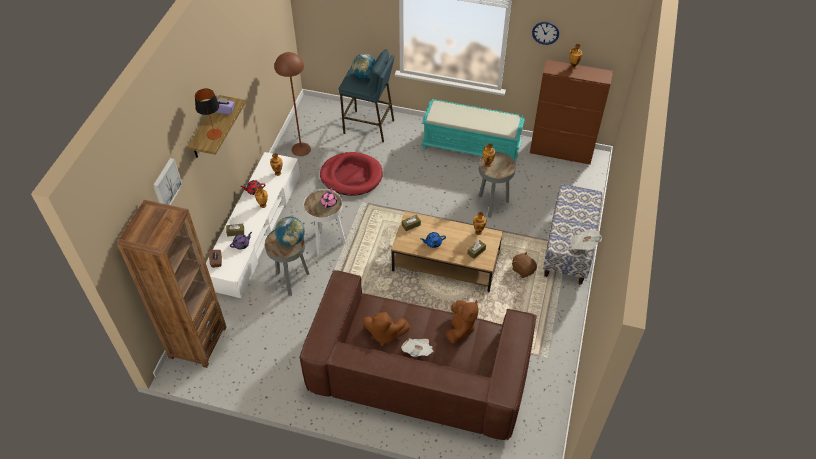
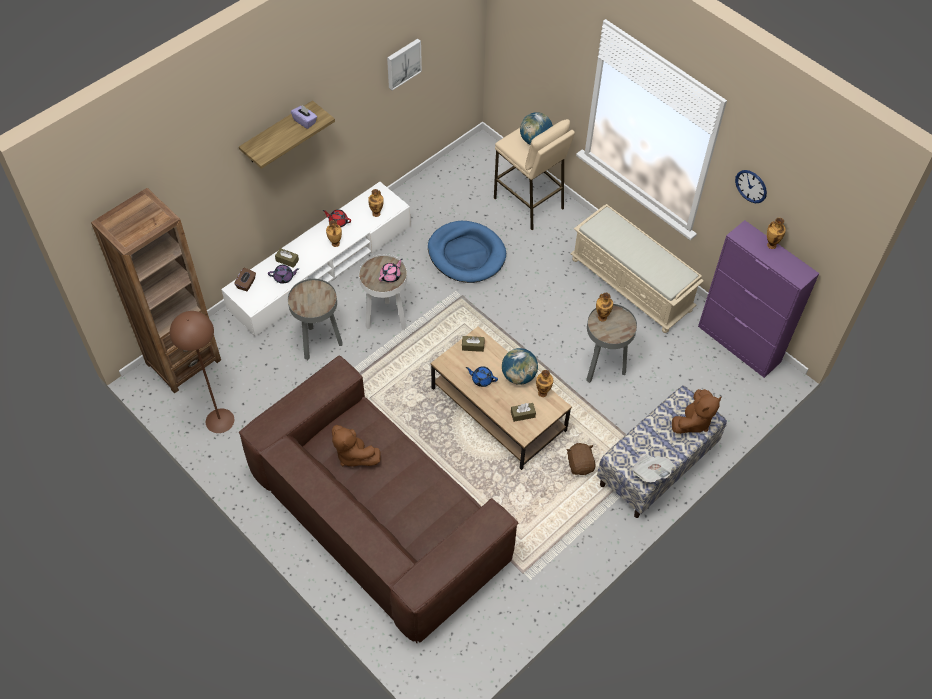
camera: 30 degrees right, 5 degrees up
picture [153,158,183,205] -> picture moved to [387,39,422,91]
table lamp [195,88,222,140] -> none
brown floor lamp [275,52,311,156] -> brown floor lamp moved to [170,311,234,433]
globe [275,217,305,246] -> globe moved to [502,348,538,385]
red dog bed [320,152,383,196] -> blue dog bed [428,221,506,283]
blue stool [339,49,394,142] -> beige stool [494,119,575,230]
newspaper [401,339,433,357] -> none
turquoise bench [421,99,525,163] -> beige bench [570,204,704,333]
brown plush toy [446,300,479,343] -> brown plush toy moved to [672,389,722,434]
brown cabinet [530,60,613,165] -> purple cabinet [698,220,819,378]

